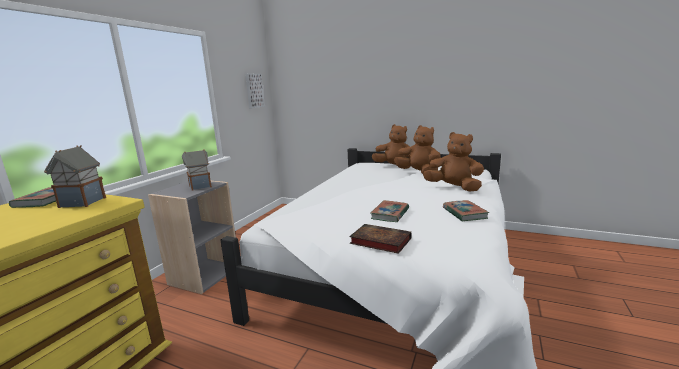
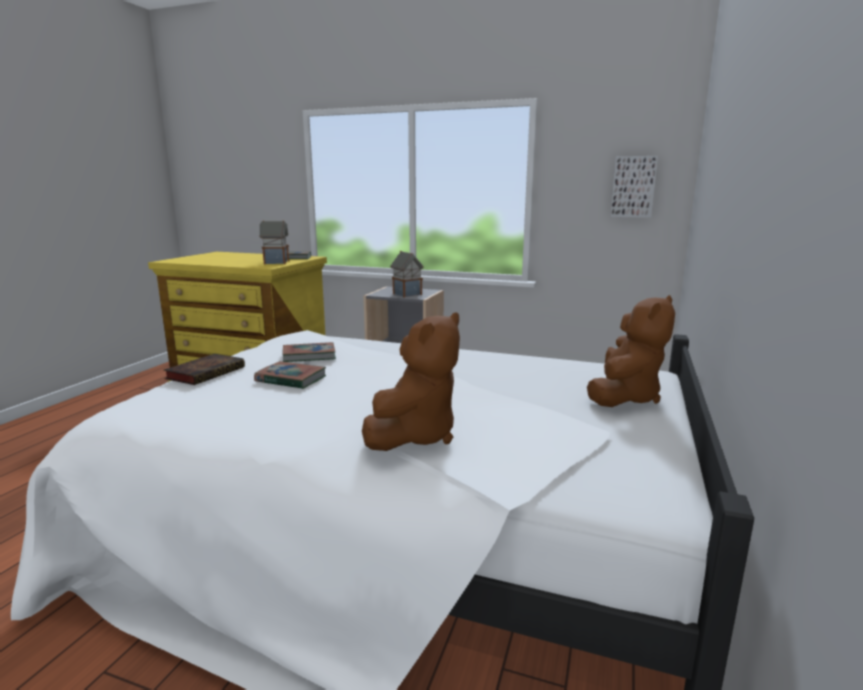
camera: 85 degrees right, 0 degrees up
brown plush toy [394,125,441,174] -> none
book [443,200,489,221] -> book moved to [282,342,336,362]

